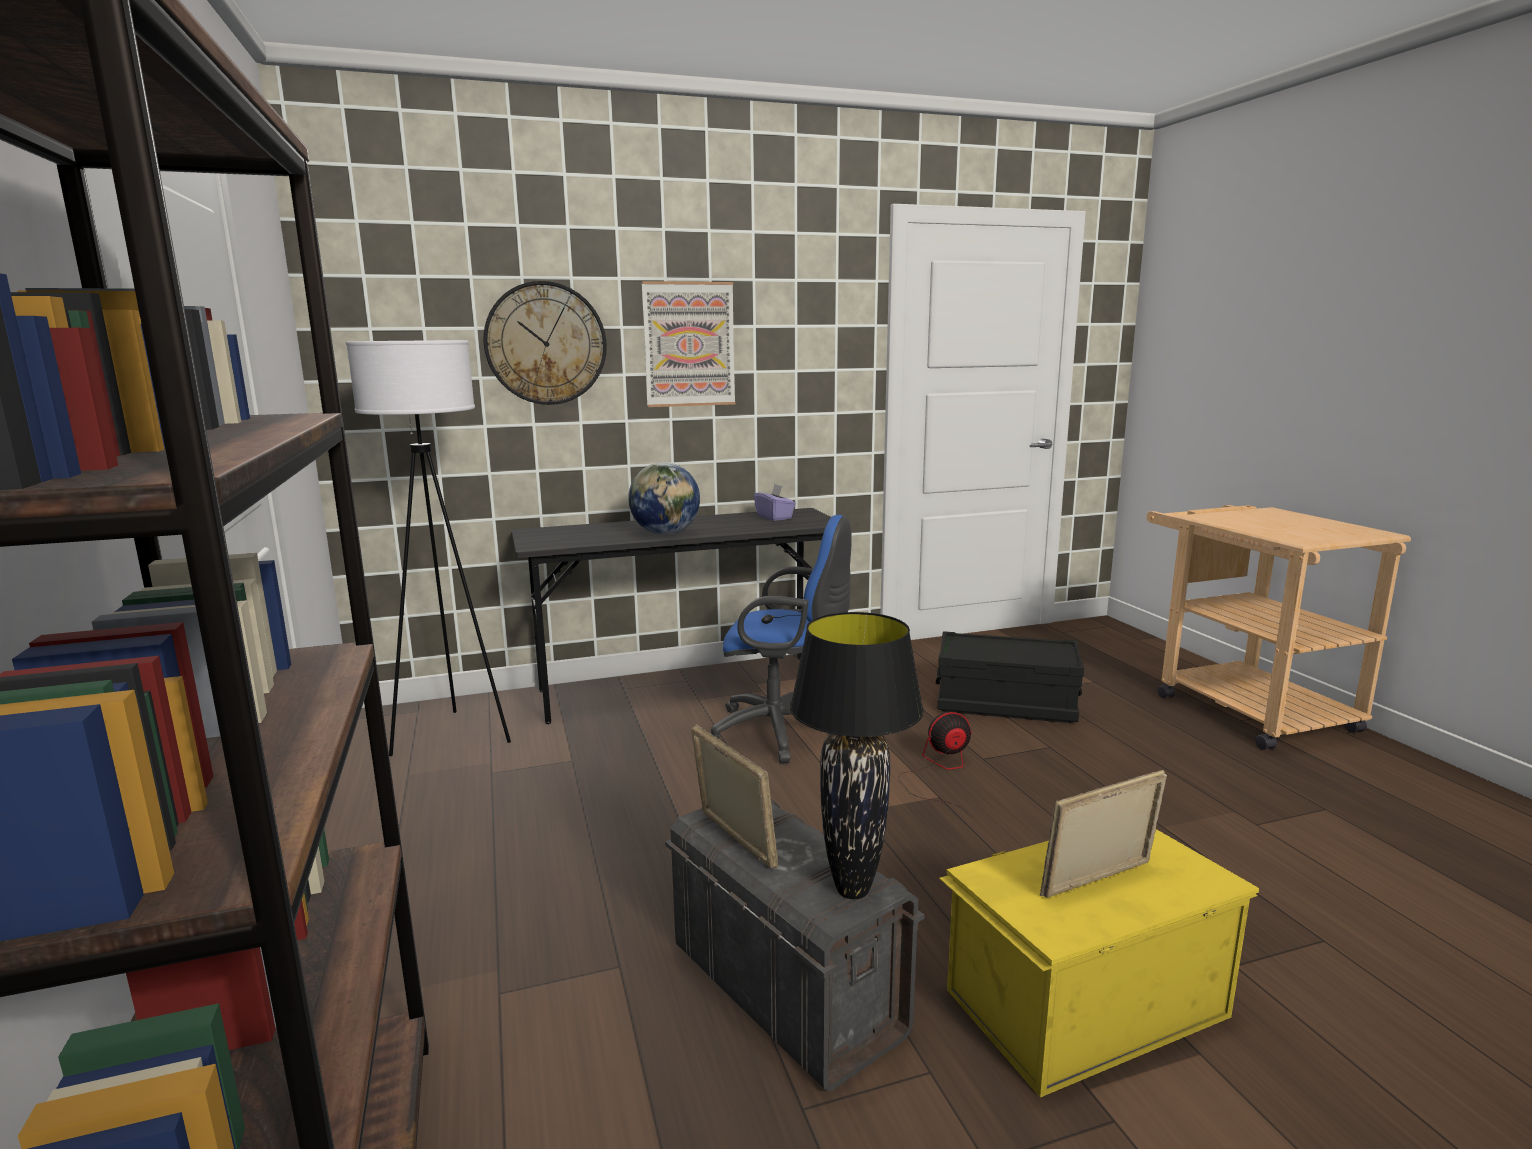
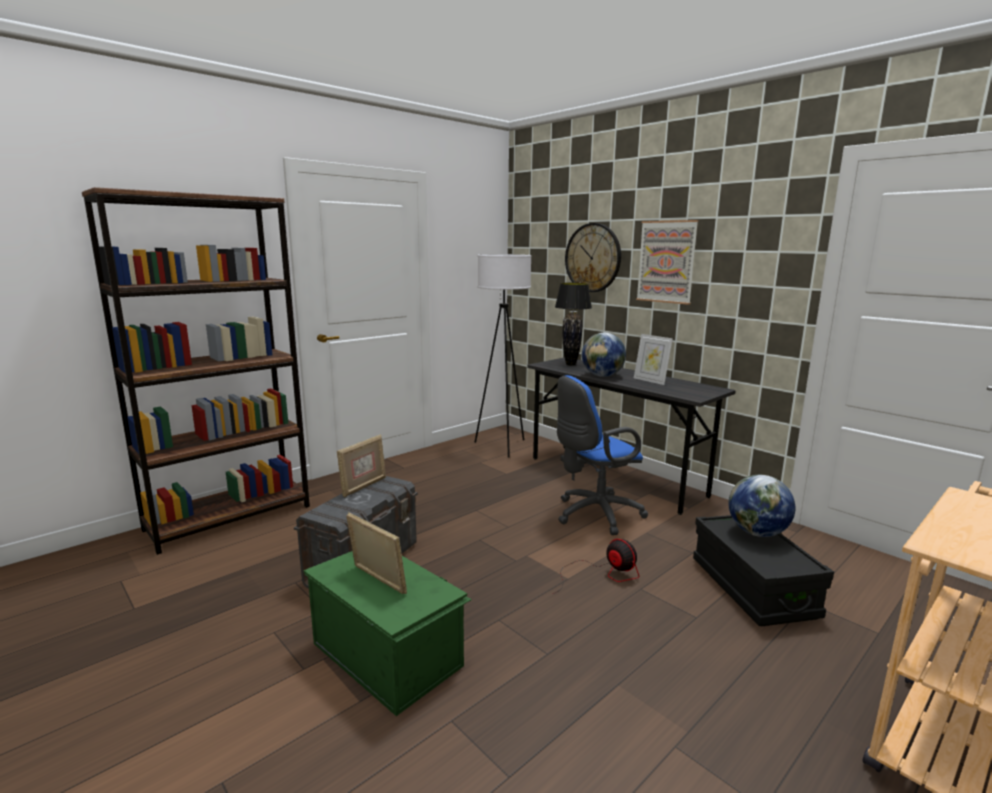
camera: 65 degrees right, 0 degrees up
blue office chair [710,515,852,763] -> blue office chair turned 75 degrees clockwise [557,375,648,535]
purple tissue box [754,484,796,521] -> none
black table lamp [790,612,924,899] -> black table lamp moved to [555,283,592,366]
yellow storage box [939,829,1259,1097] -> green storage box [304,551,472,716]
none -> picture frame [634,334,673,385]
none -> globe [729,475,795,537]

